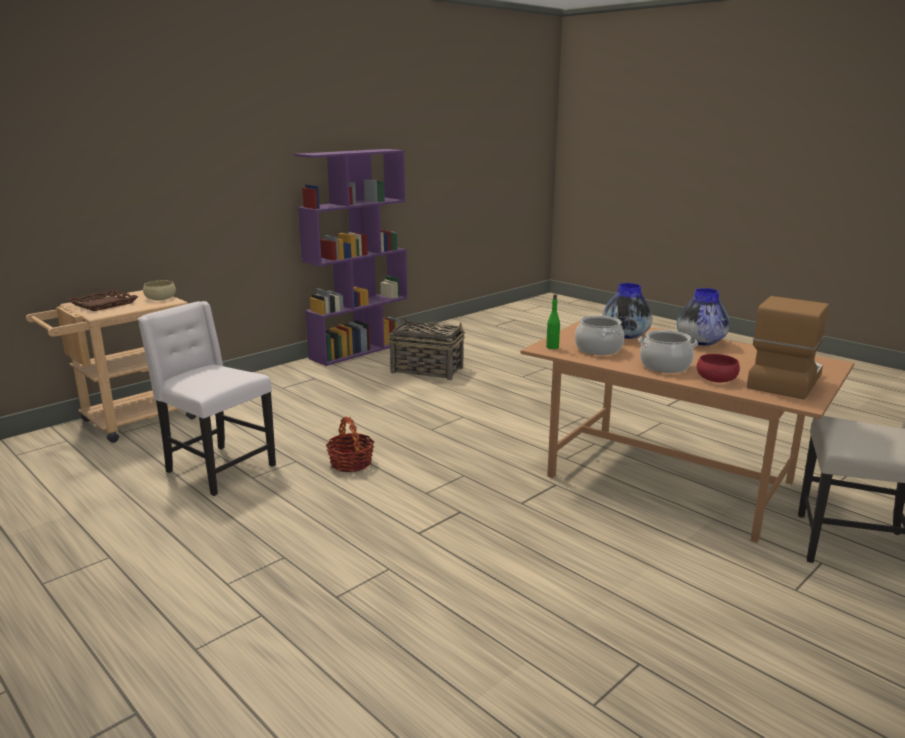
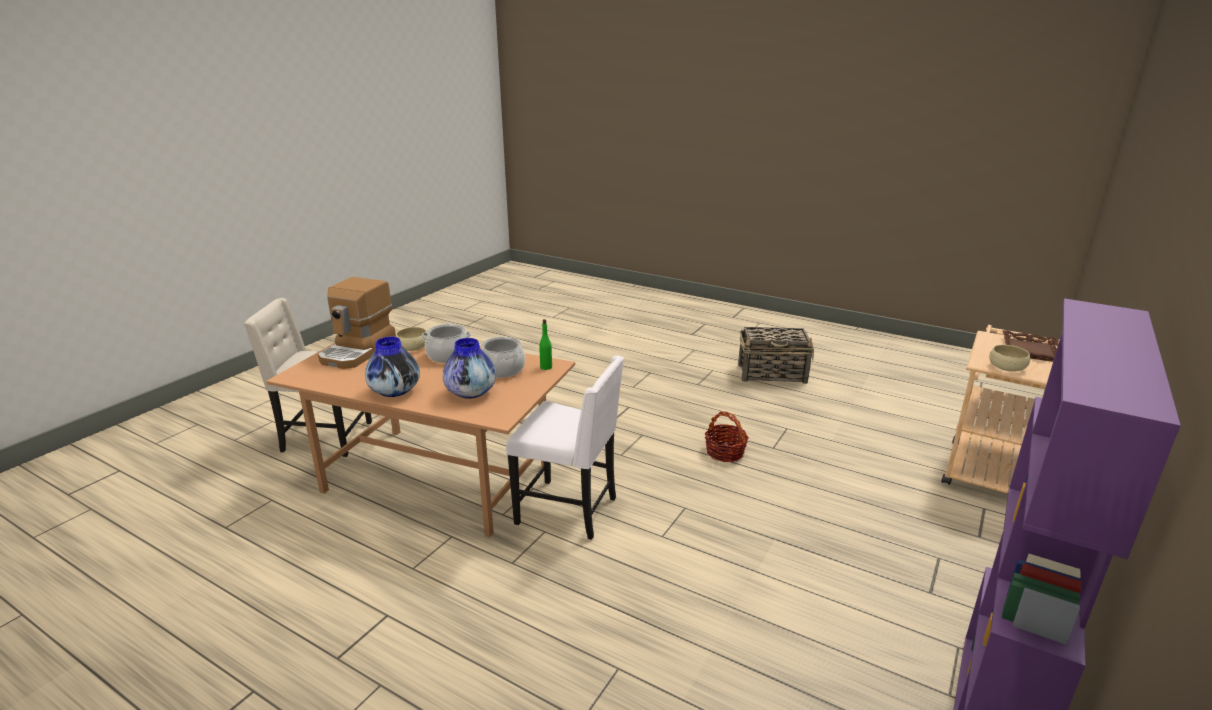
camera: 165 degrees right, 5 degrees up
white chair [138,301,276,496] -> white chair moved to [506,356,624,540]
basket [388,317,465,380] -> basket moved to [738,327,814,384]
red bowl [697,354,740,382] -> beige bowl [396,327,427,351]

